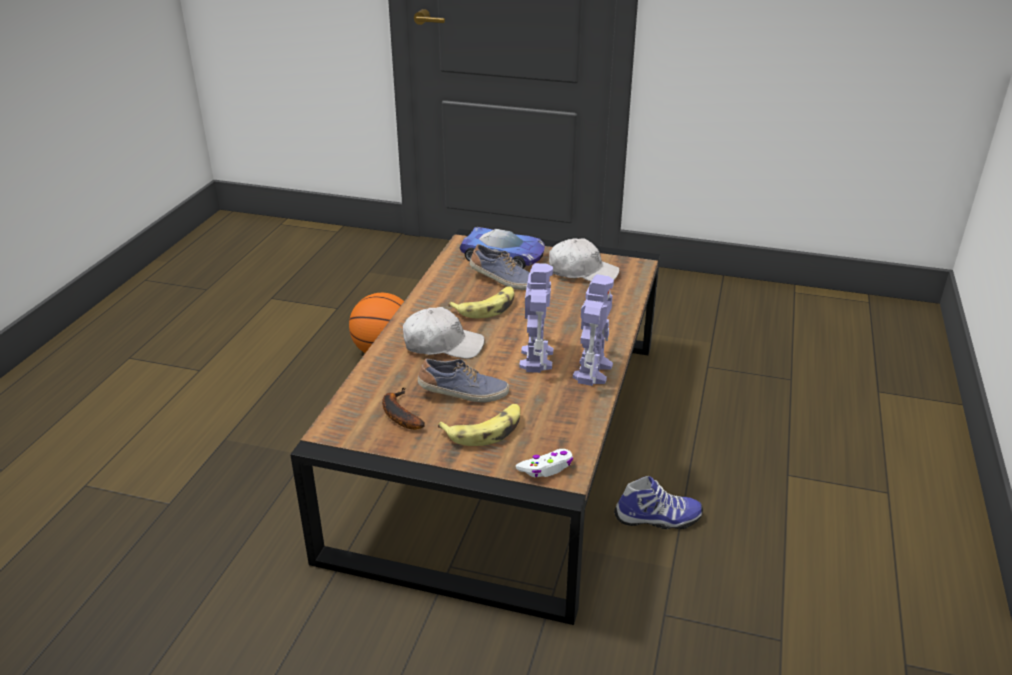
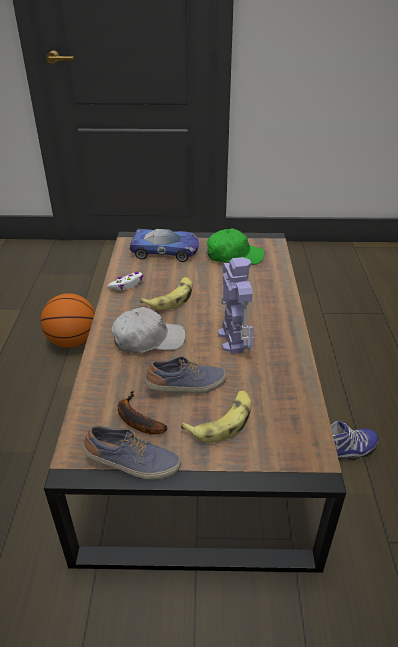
camera: 15 degrees left, 5 degrees up
shoe [470,244,530,290] -> shoe moved to [83,425,181,480]
white game controller [516,449,573,477] -> white game controller moved to [107,272,143,290]
white cap [549,238,620,282] -> green cap [207,228,264,264]
toy robot [573,274,614,386] -> none

